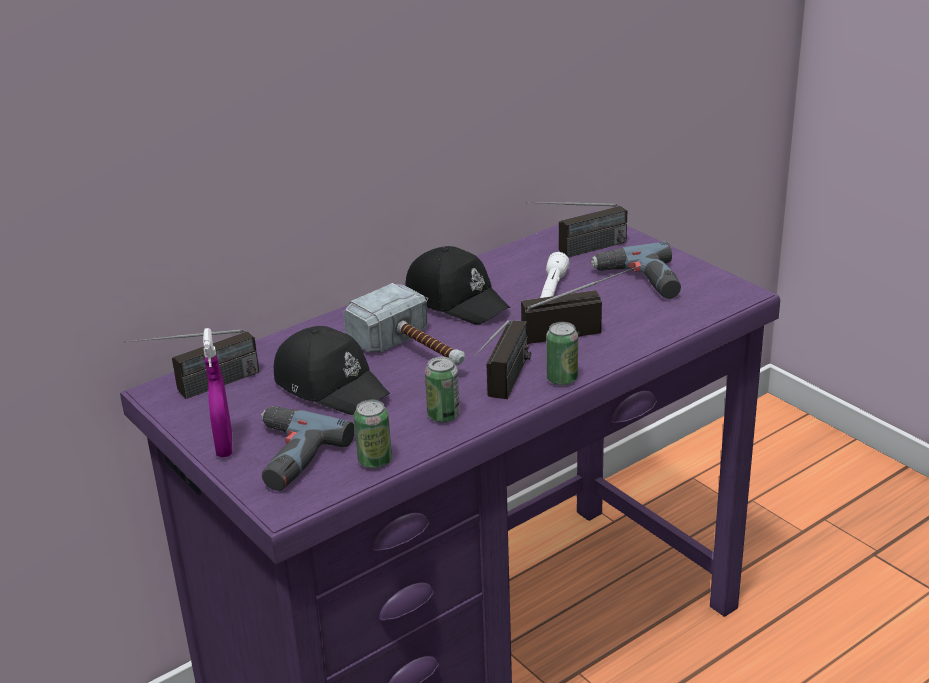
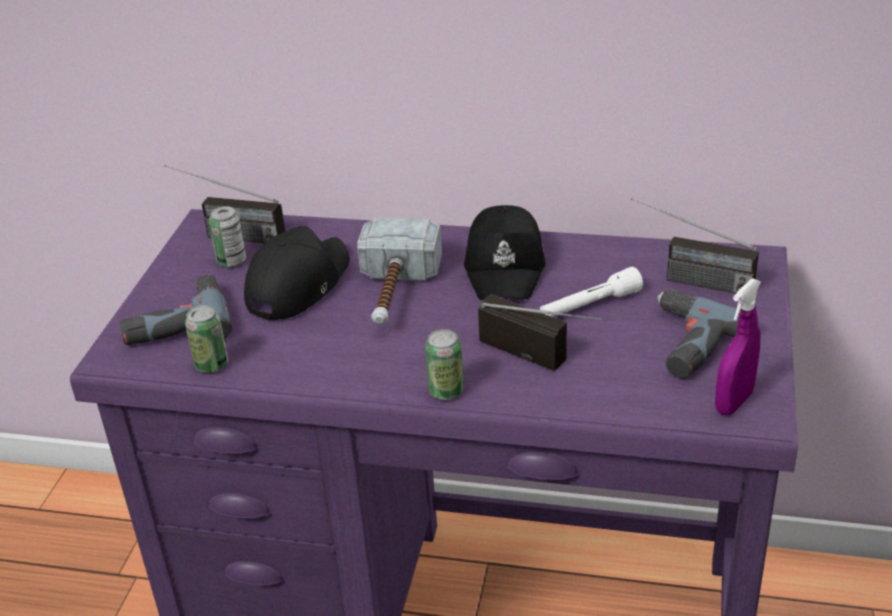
camera: 50 degrees right, 5 degrees up
purple spray bottle [203,328,233,457] -> purple spray bottle moved to [715,278,761,416]
black cap [274,326,390,415] -> black cap turned 150 degrees counterclockwise [244,226,350,321]
can [425,357,460,423] -> can moved to [208,206,246,268]
radio [474,320,531,399] -> none

